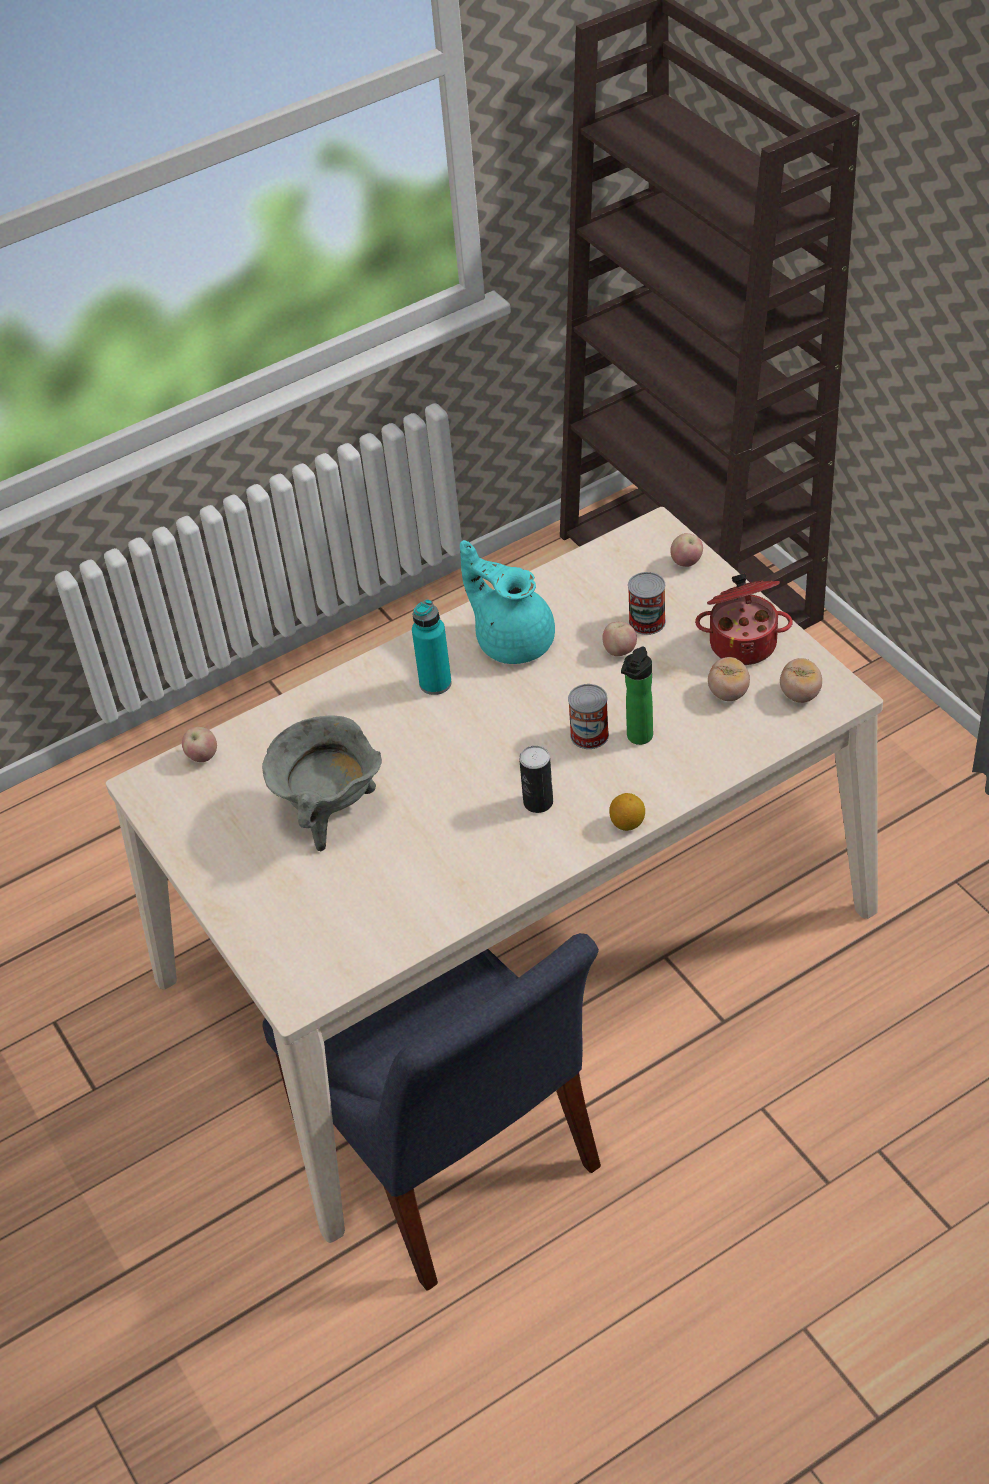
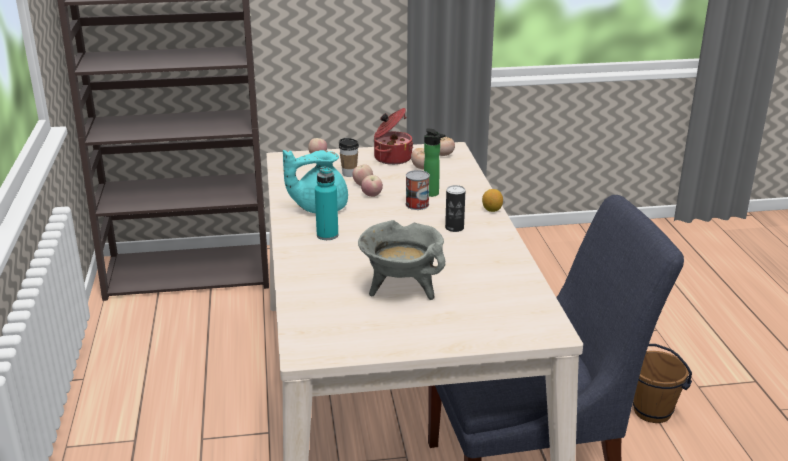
camera: 70 degrees left, 20 degrees down
apple [182,727,217,762] -> apple moved to [361,175,383,197]
can [628,572,666,635] -> cup [339,138,359,177]
none -> brown bucket [633,344,692,423]

